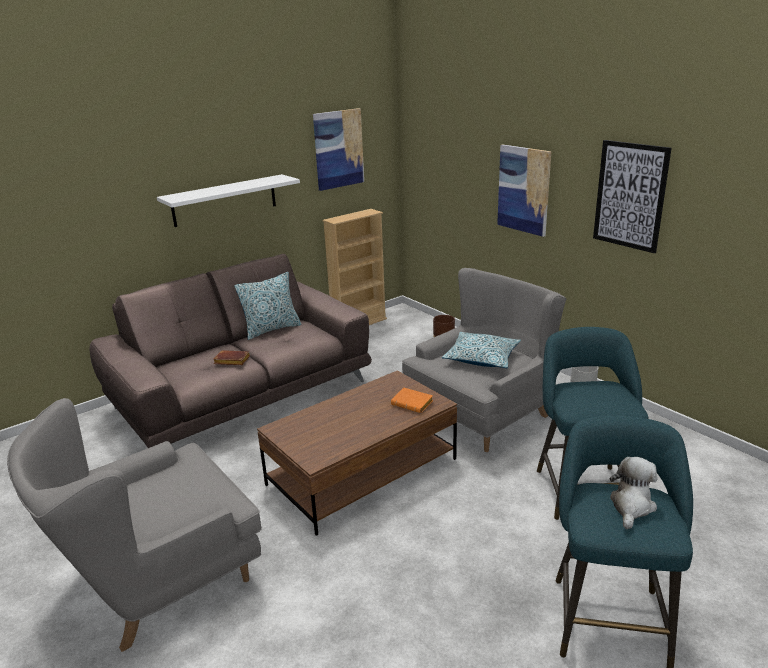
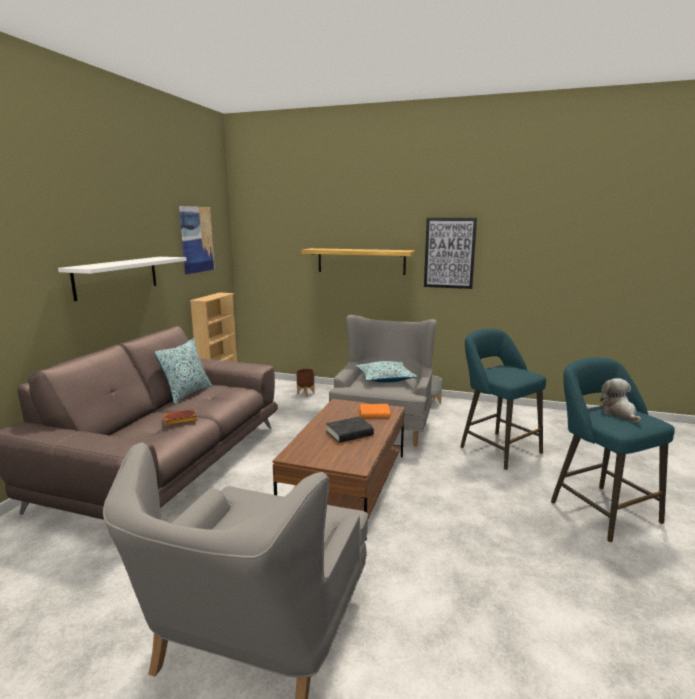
camera: 35 degrees left, 10 degrees down
picture [497,145,552,237] -> shelf [301,248,415,275]
none -> black book [326,417,374,443]

